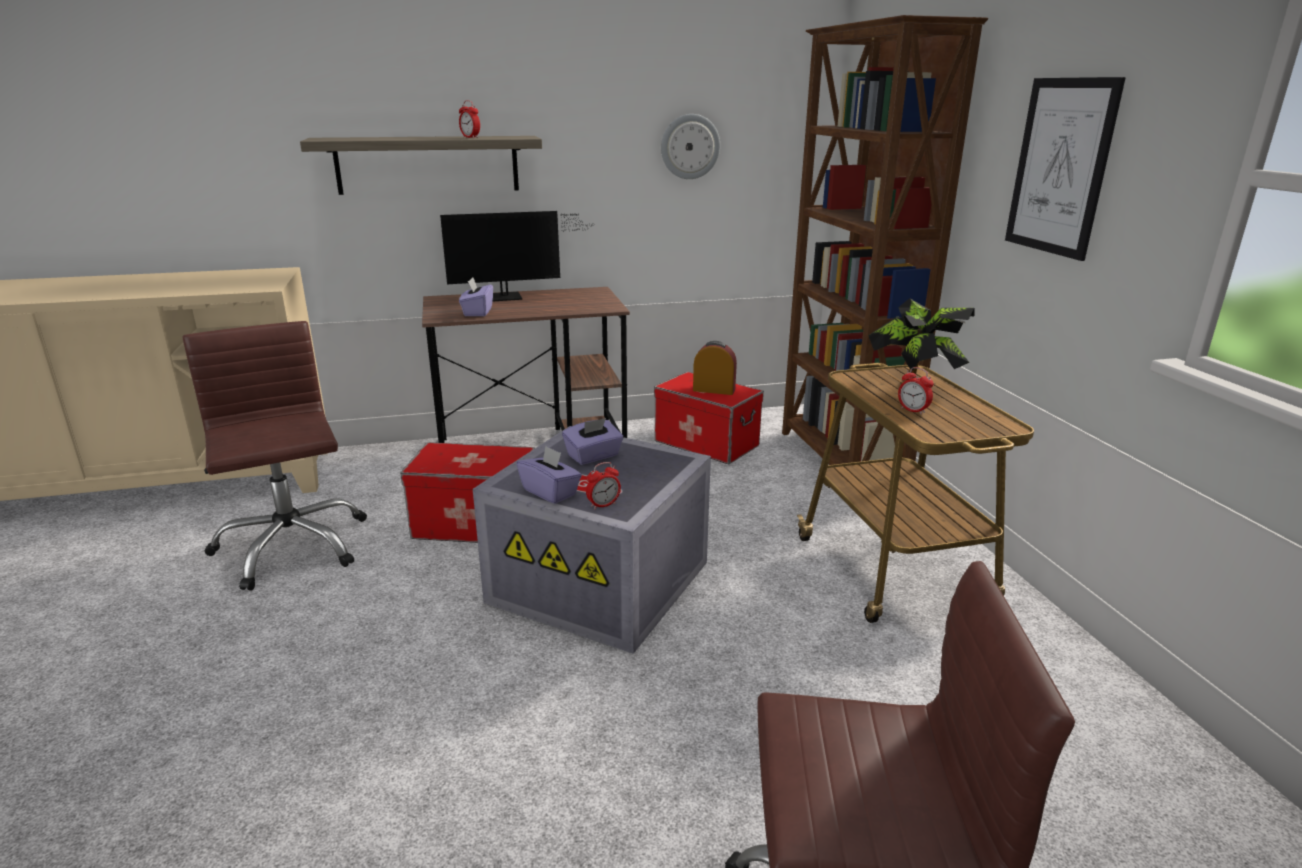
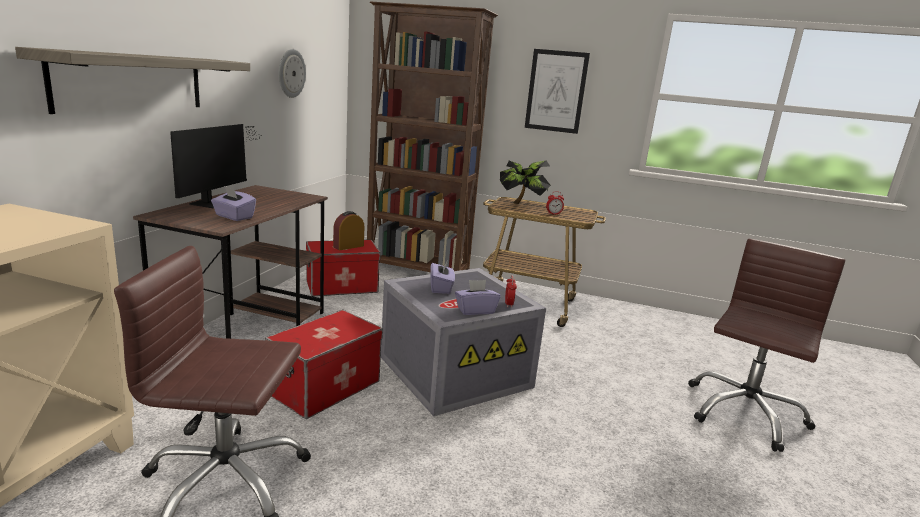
camera: 60 degrees left, 5 degrees down
alarm clock [459,100,480,138] -> none

